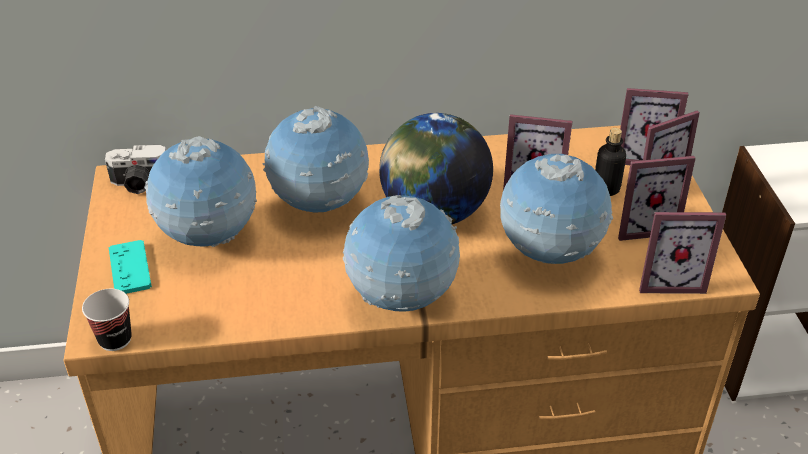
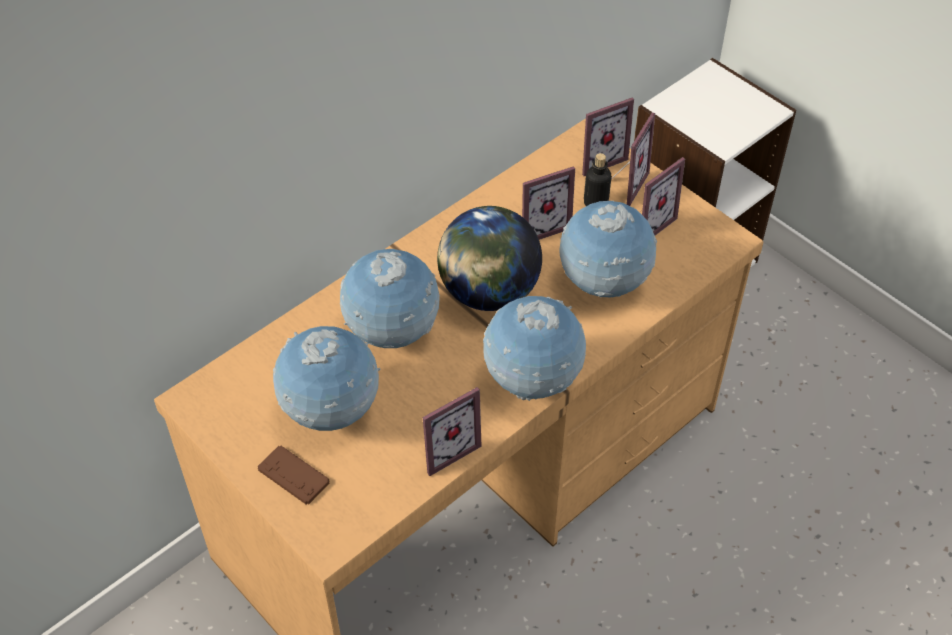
camera: 35 degrees left, 10 degrees up
cup [82,289,132,351] -> none
camera [105,145,166,194] -> none
turquoise game controller [109,240,152,294] -> brown game controller [258,446,329,505]
picture frame [639,212,726,294] -> picture frame moved to [423,387,481,476]

